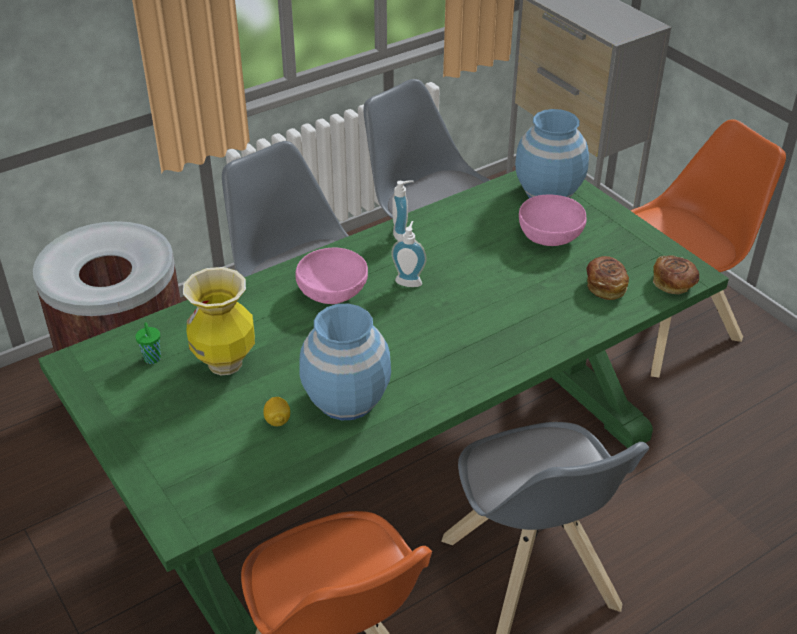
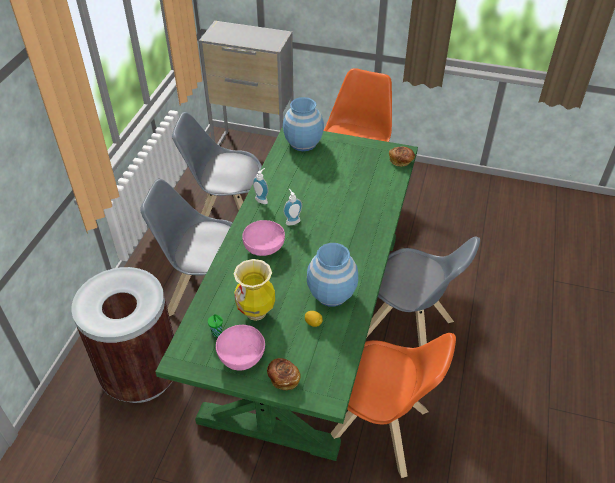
camera: 40 degrees left, 5 degrees up
pink bowl [519,195,587,246] -> pink bowl moved to [216,325,265,371]
bread [586,256,629,300] -> bread moved to [267,358,300,390]

